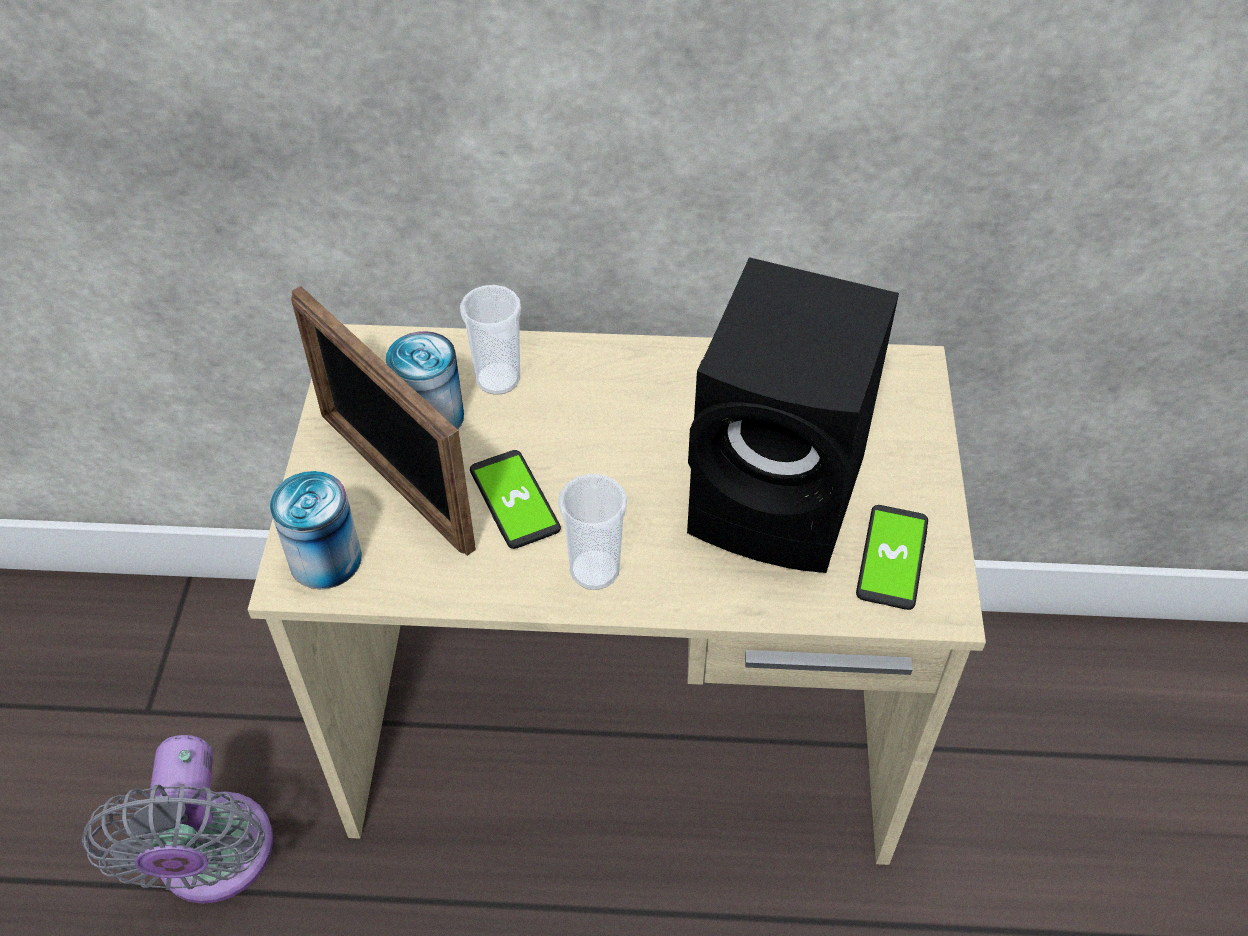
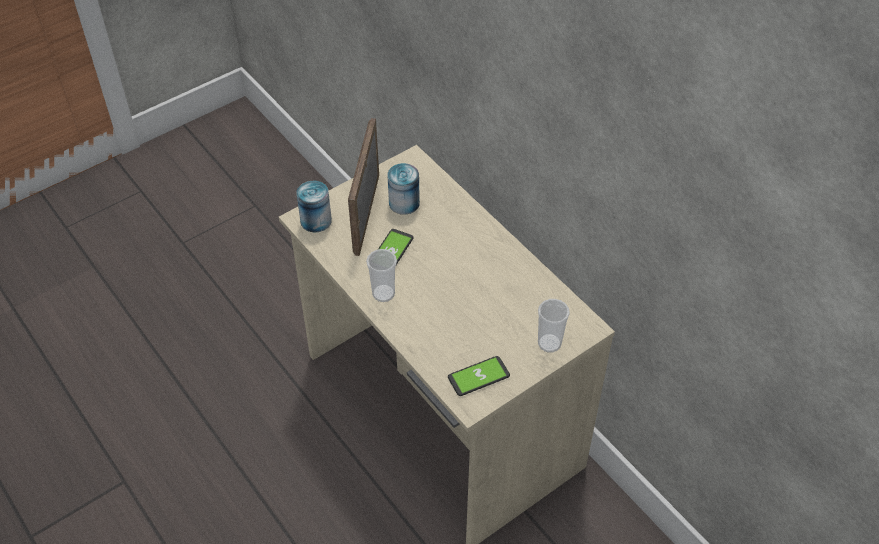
camera: 50 degrees right, 0 degrees up
grey fan [82,735,273,904] -> none
cup [460,285,521,395] -> cup moved to [538,299,570,353]
black speaker [687,257,899,573] -> none

